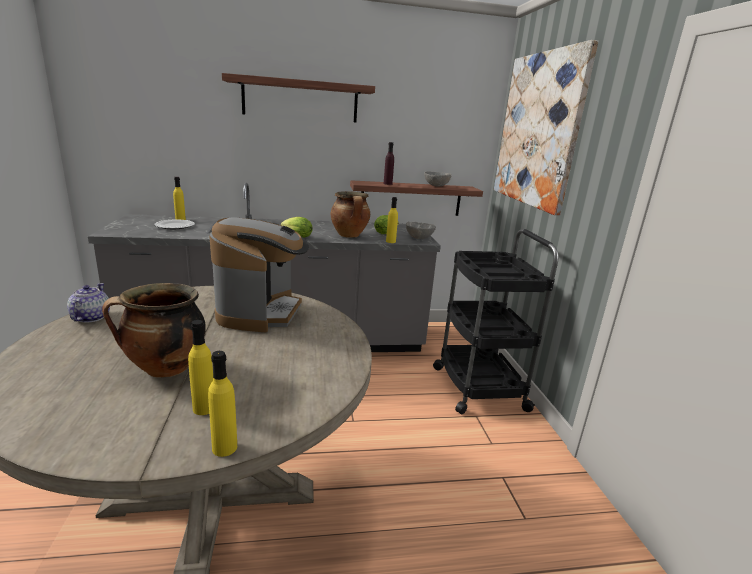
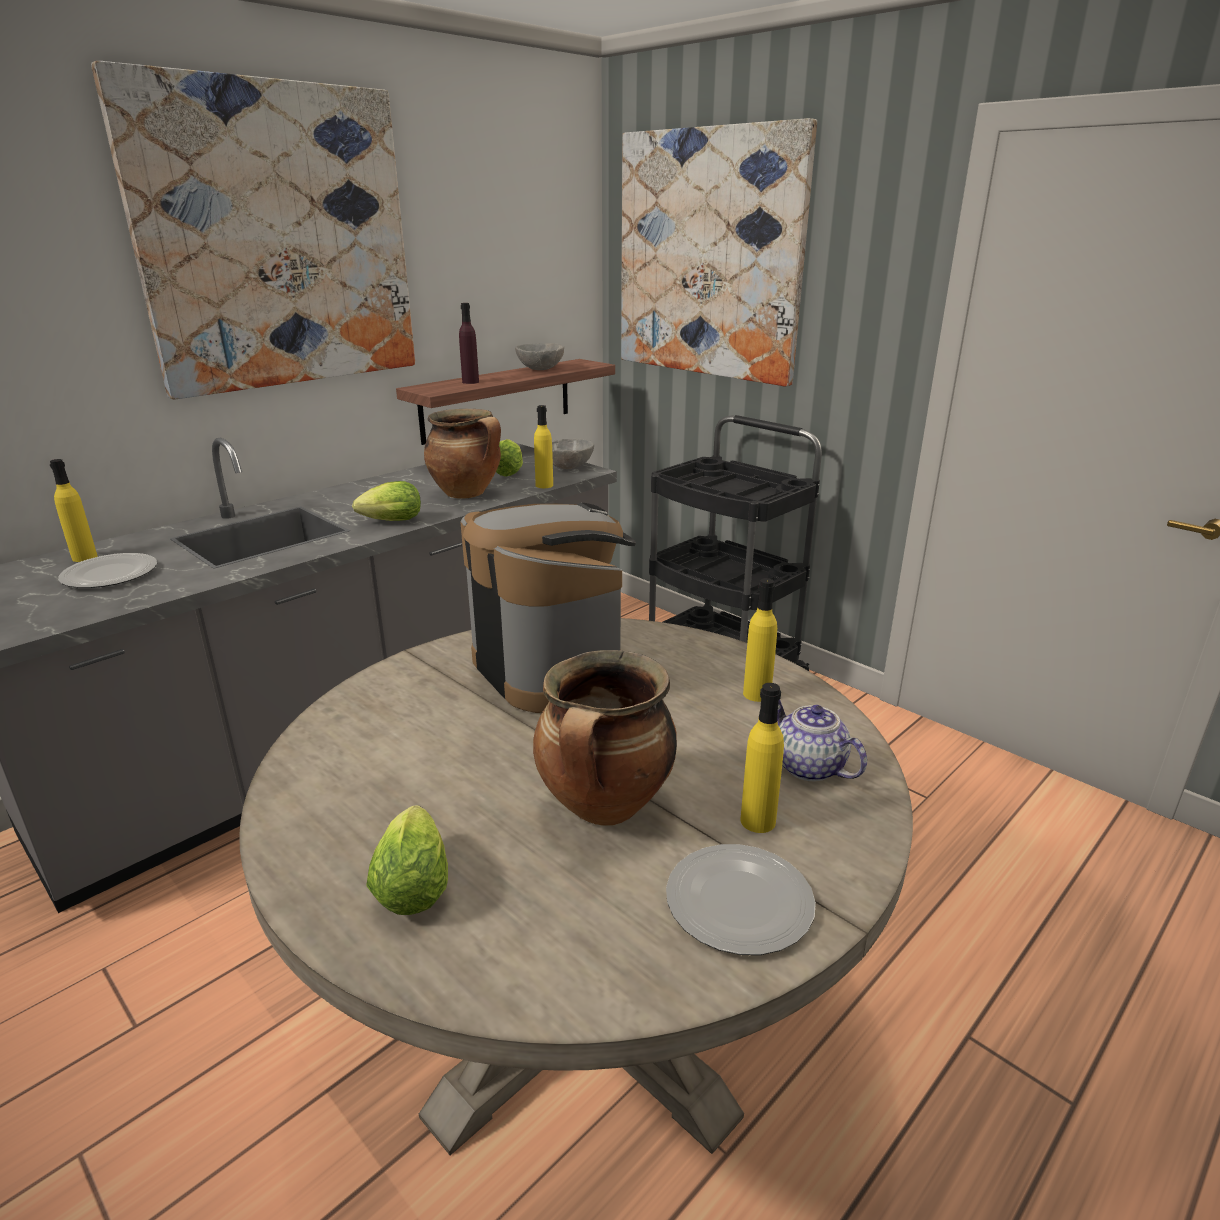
camera: 35 degrees left, 5 degrees up
teapot [67,283,110,323] -> teapot moved to [777,700,867,782]
yellow bottle [208,351,237,457] -> yellow bottle moved to [743,578,777,702]
shelf [222,73,375,122] -> picture [91,61,415,400]
none -> lettuce [366,805,448,915]
none -> plate [666,844,816,955]

